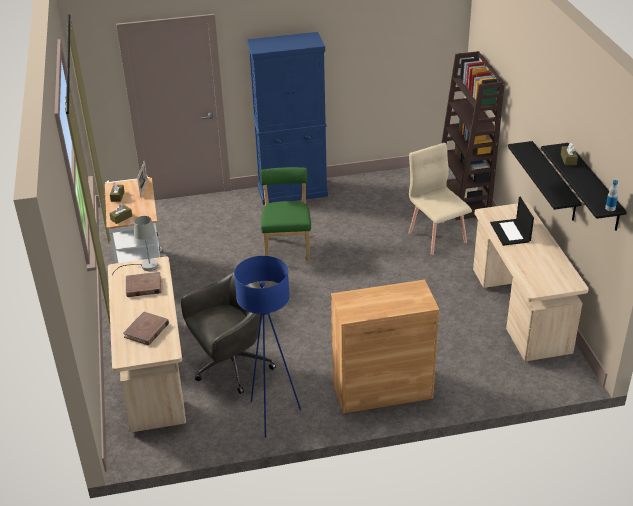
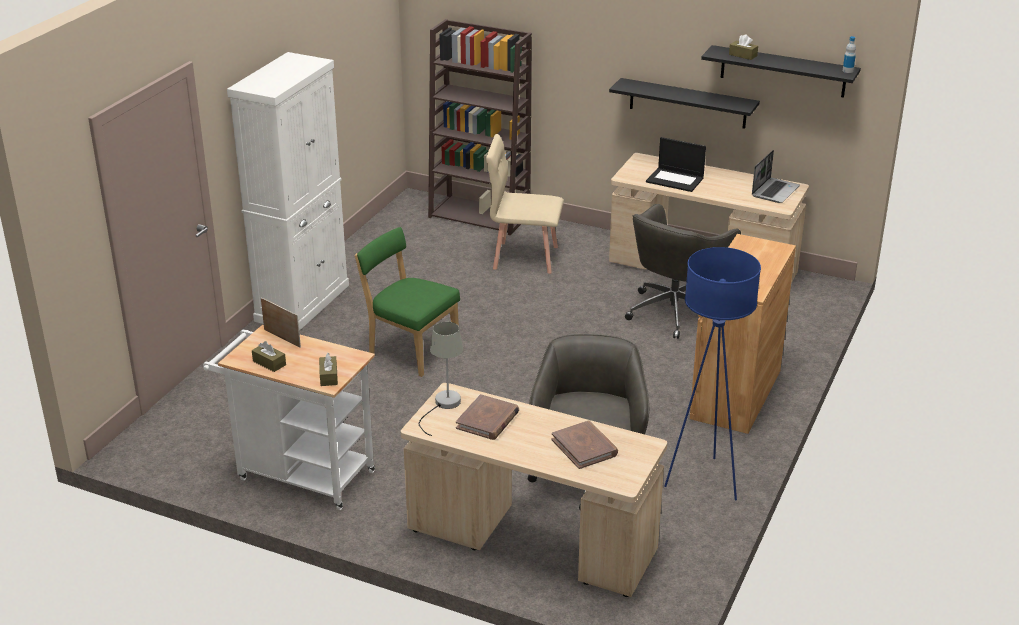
camera: 55 degrees left, 5 degrees down
blue cabinet [247,32,328,205] -> white cabinet [227,52,349,331]
none -> grey office chair [625,204,741,339]
none -> laptop [752,150,800,203]

